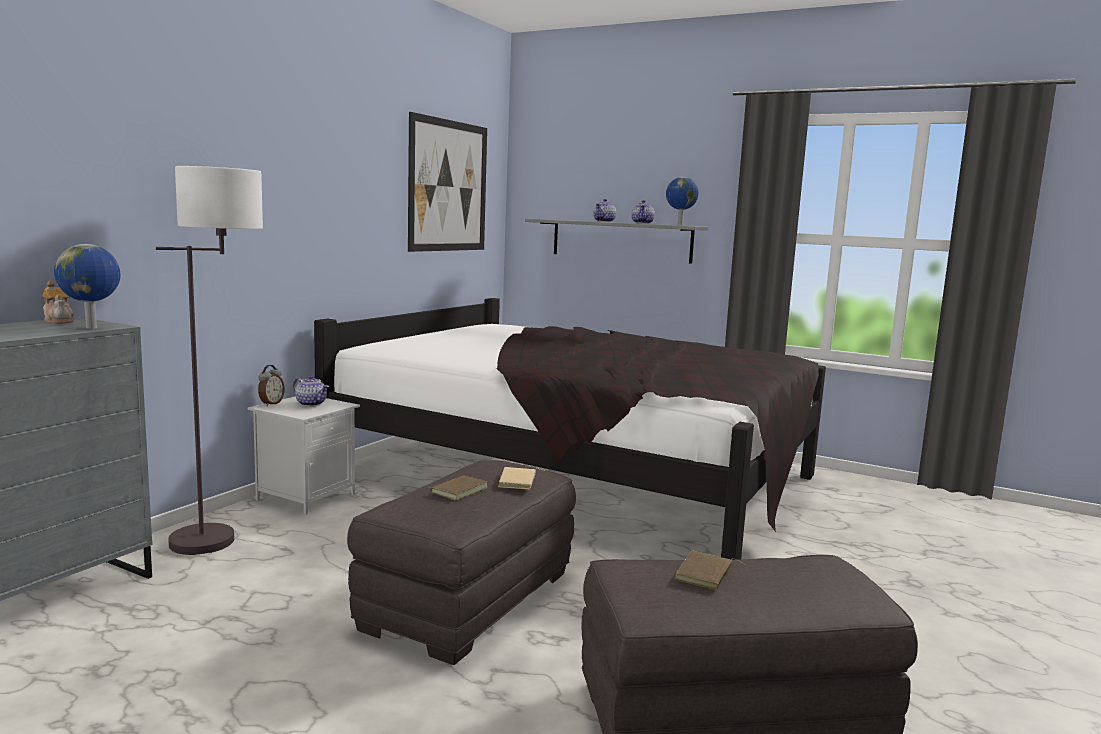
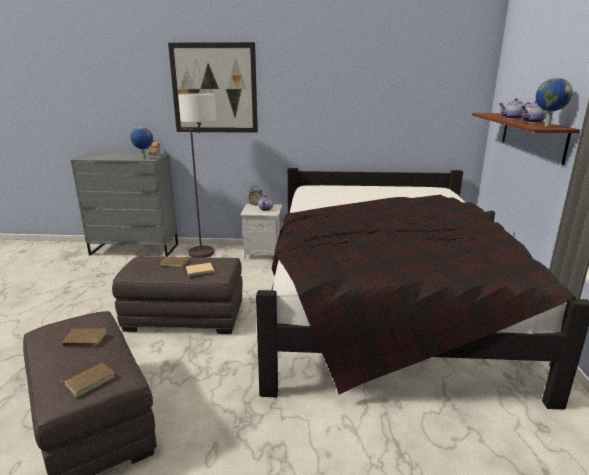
camera: 65 degrees right, 10 degrees up
picture [408,112,487,252] -> picture moved to [168,42,258,133]
grey shelf [525,219,708,264] -> brown shelf [472,113,580,165]
none -> brown book [61,363,115,397]

